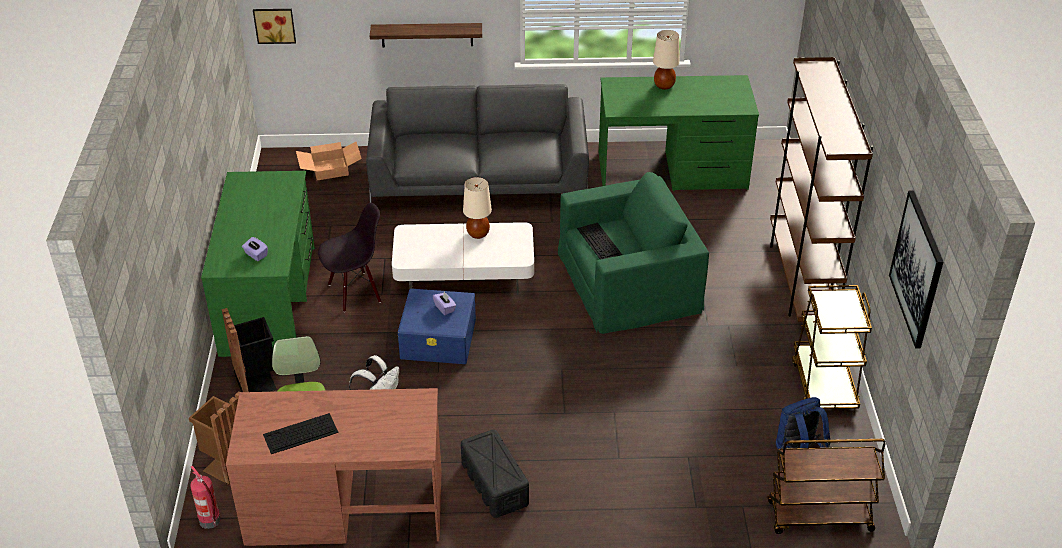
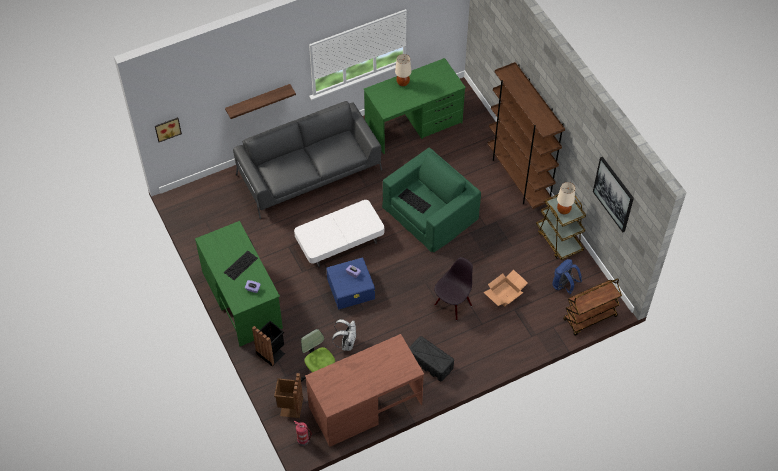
camera: 25 degrees left, 15 degrees up
keyboard [263,413,339,454] -> keyboard moved to [224,251,258,280]
cardboard box [296,142,362,180] -> cardboard box moved to [484,269,528,307]
black chair [318,203,381,312] -> black chair moved to [434,257,473,320]
beige table lamp [463,177,492,239] -> beige table lamp moved to [557,182,575,214]

